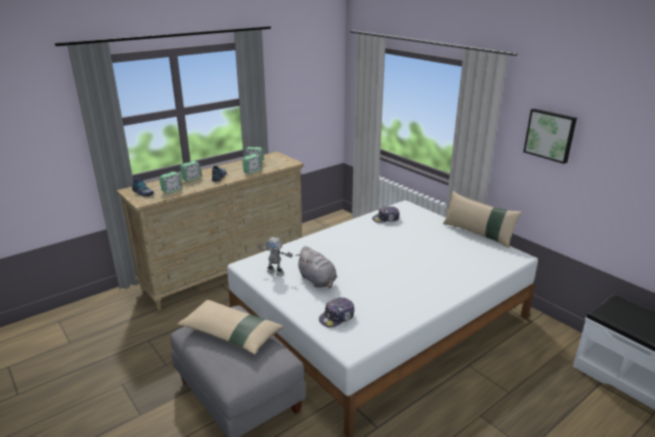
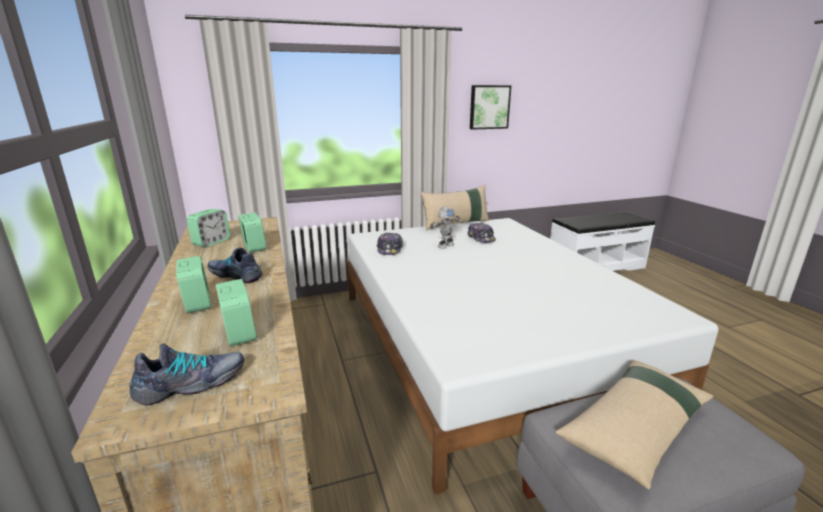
camera: 70 degrees left, 5 degrees down
toy robot [258,237,293,276] -> toy robot moved to [430,206,460,249]
grey plush toy [296,246,337,289] -> none
cap [319,297,354,328] -> cap moved to [467,223,496,243]

